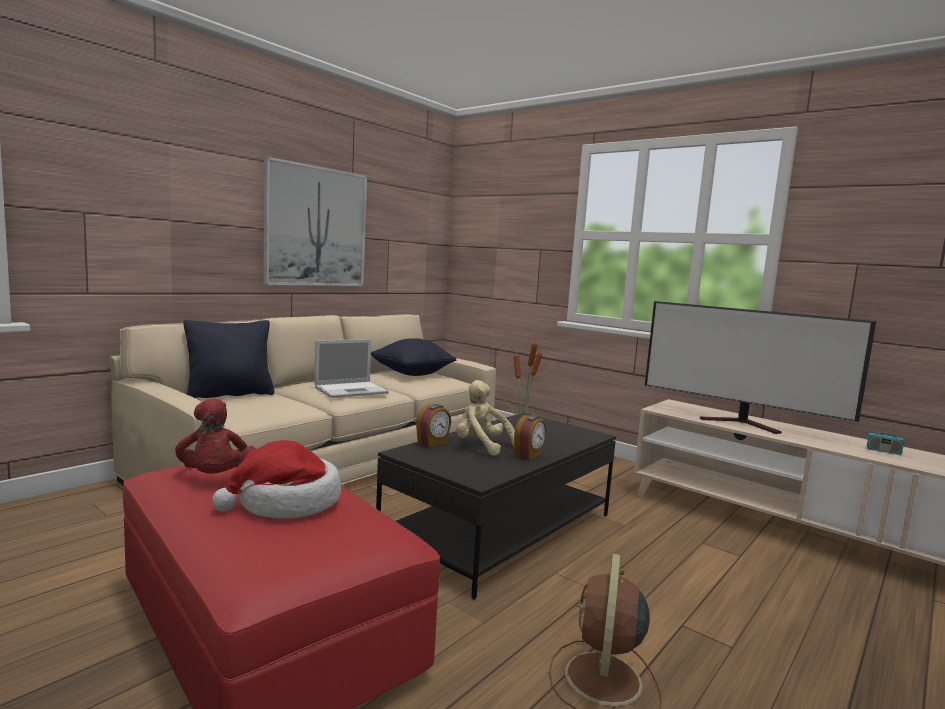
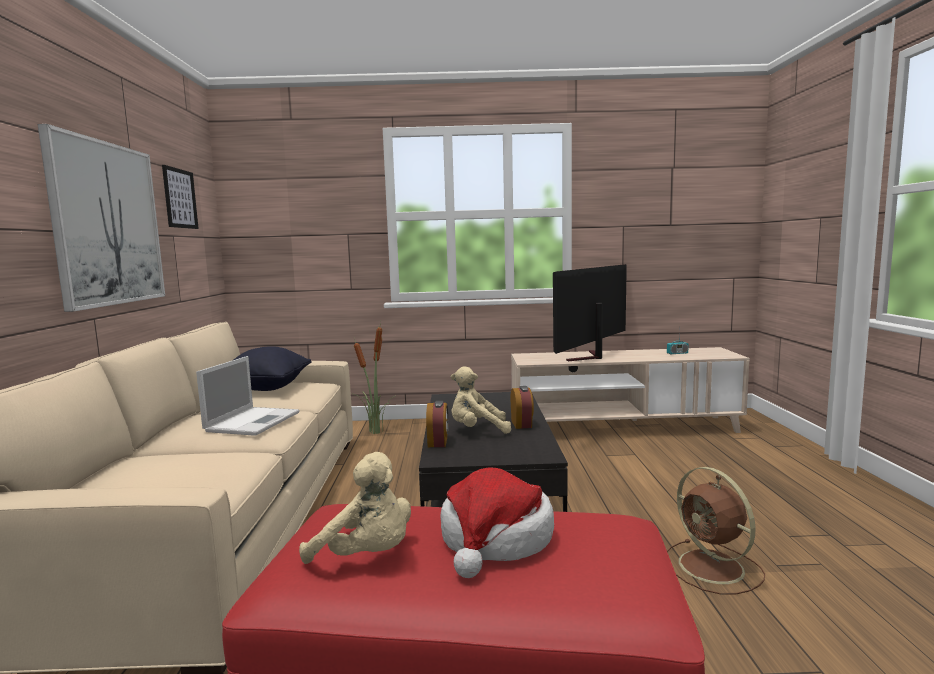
camera: 40 degrees left, 0 degrees up
red plush toy [175,398,256,474] -> beige plush toy [299,452,411,564]
black pillow [184,320,274,398] -> none
television [645,301,876,434] -> television turned 135 degrees clockwise [553,264,627,361]
none -> picture [162,165,199,229]

